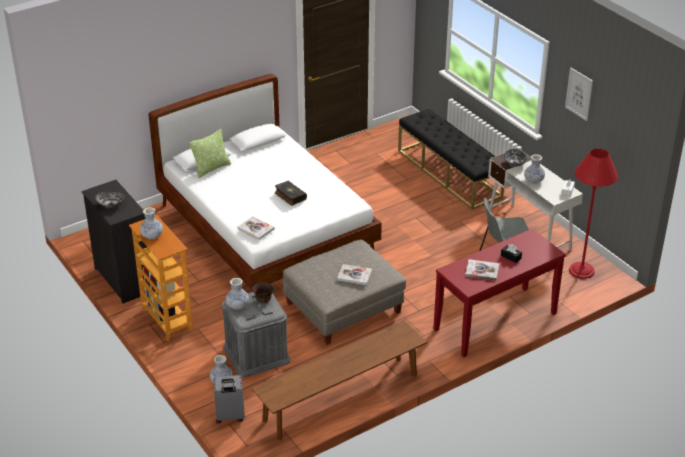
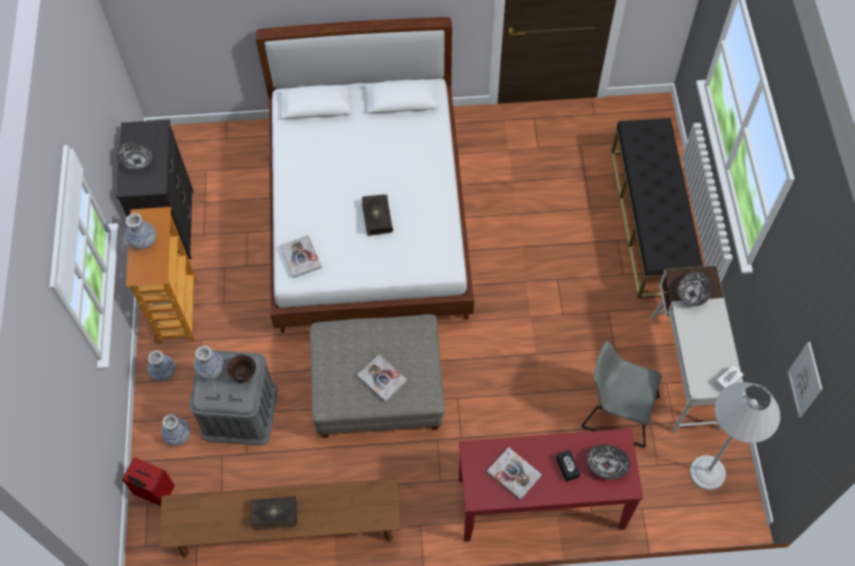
camera: 30 degrees right, 25 degrees up
pillow [189,129,231,178] -> none
grey suitcase [214,375,245,424] -> red suitcase [122,457,175,506]
vase [524,154,545,184] -> vase moved to [147,350,176,382]
picture [565,68,593,121] -> picture moved to [788,342,823,417]
red floor lamp [569,148,618,279] -> white floor lamp [690,382,780,490]
none -> book [251,496,297,530]
none -> bowl [587,444,631,479]

